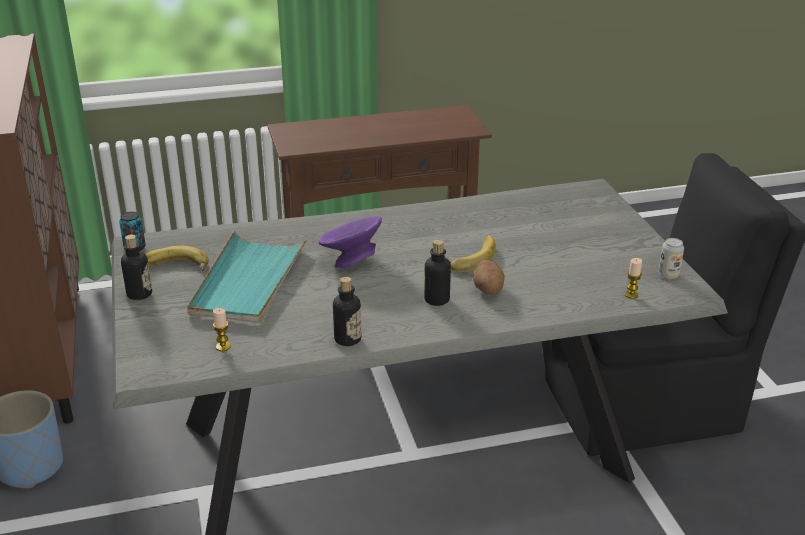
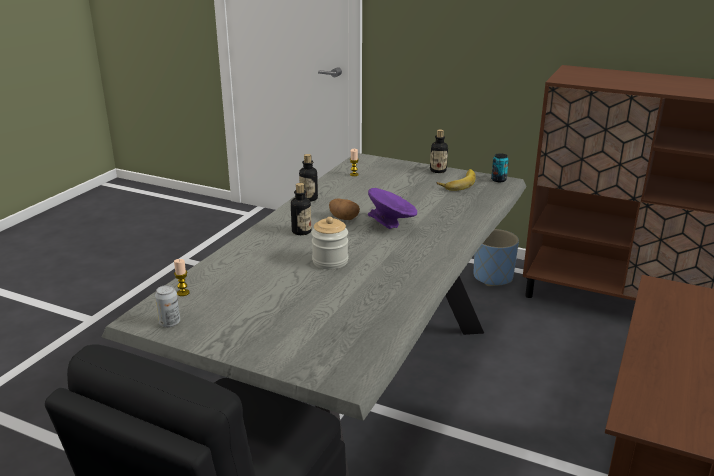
camera: 130 degrees right, 5 degrees down
turquoise tray [187,230,308,323] -> none
banana [450,235,496,272] -> jar [311,217,348,269]
potato [473,260,505,295] -> potato moved to [329,198,360,220]

